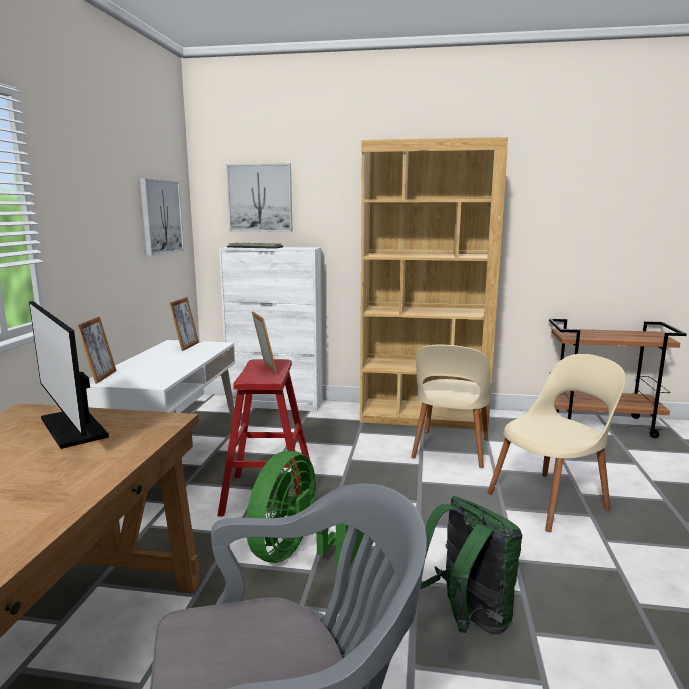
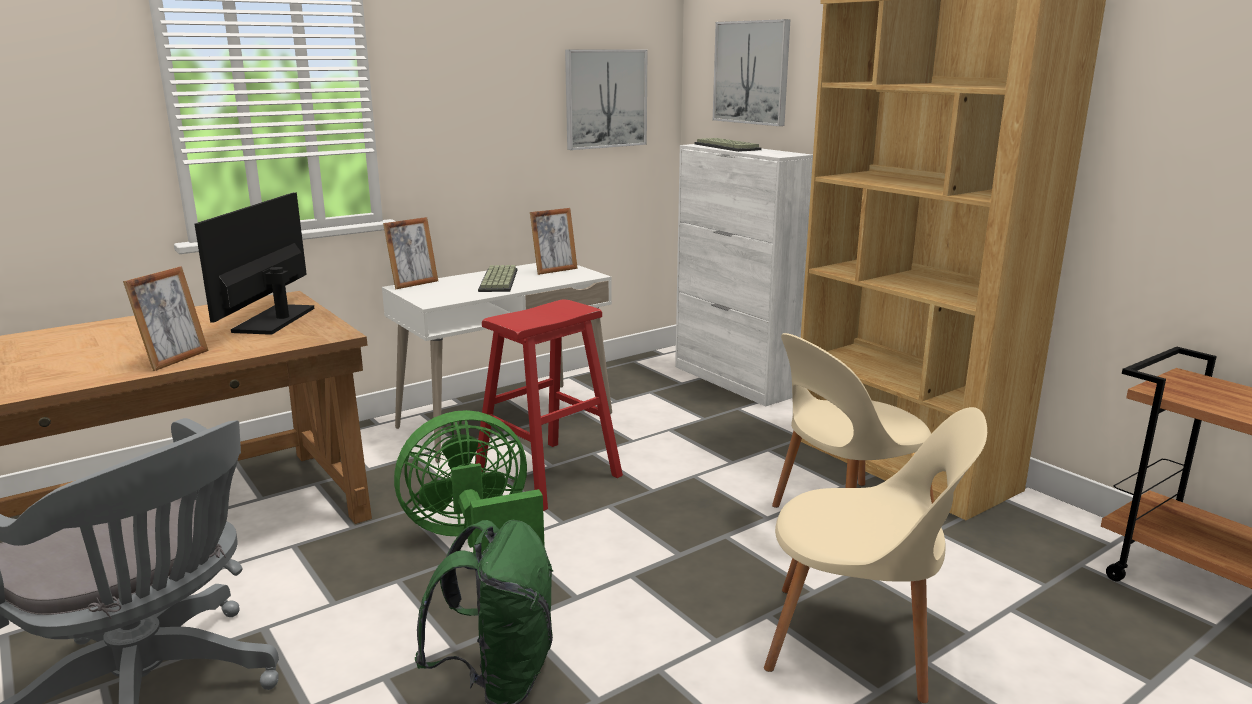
camera: 45 degrees right, 5 degrees up
picture frame [252,311,277,374] -> picture frame moved to [123,266,209,371]
none -> keyboard [478,265,517,292]

